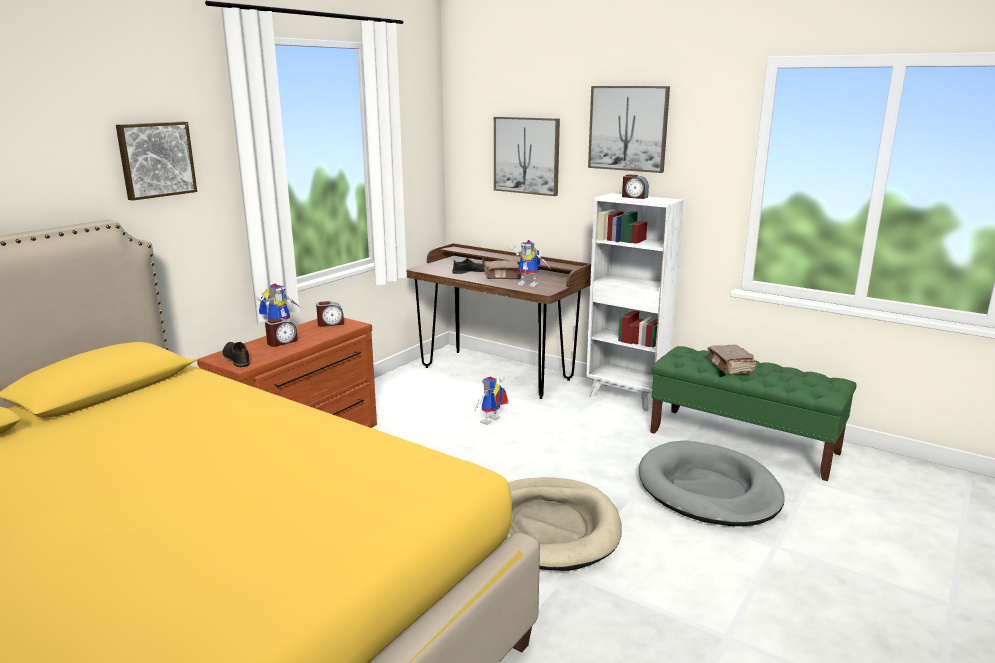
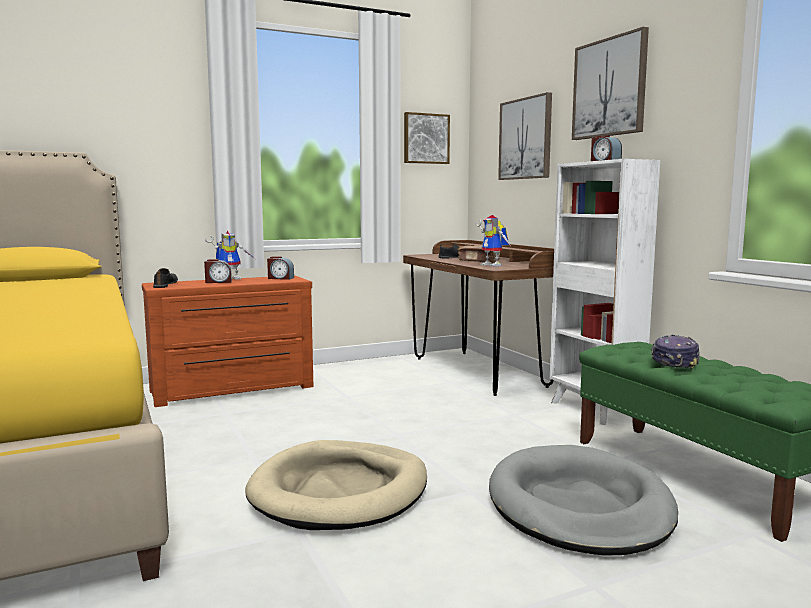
camera: 30 degrees right, 10 degrees down
picture [116,122,197,201] -> picture moved to [404,112,450,164]
toy robot [474,376,508,425] -> none
brown book [707,345,756,375] -> cap [651,335,700,369]

